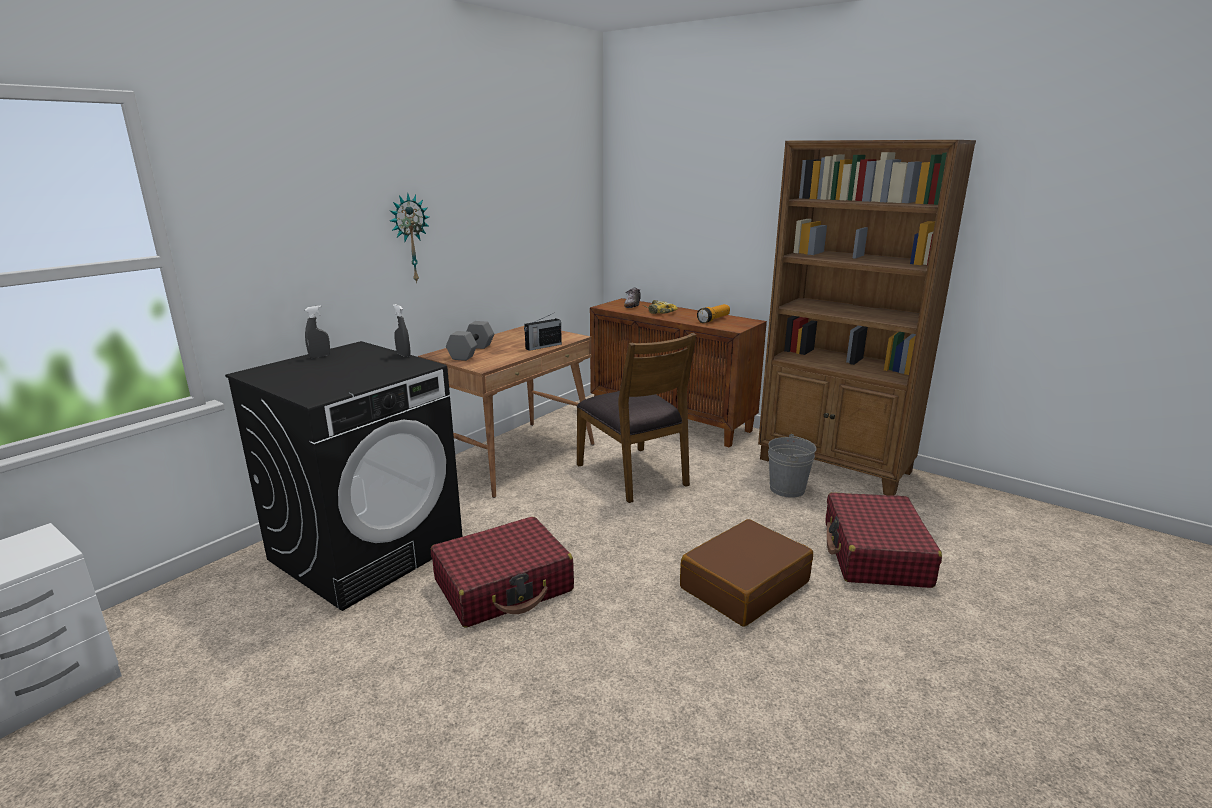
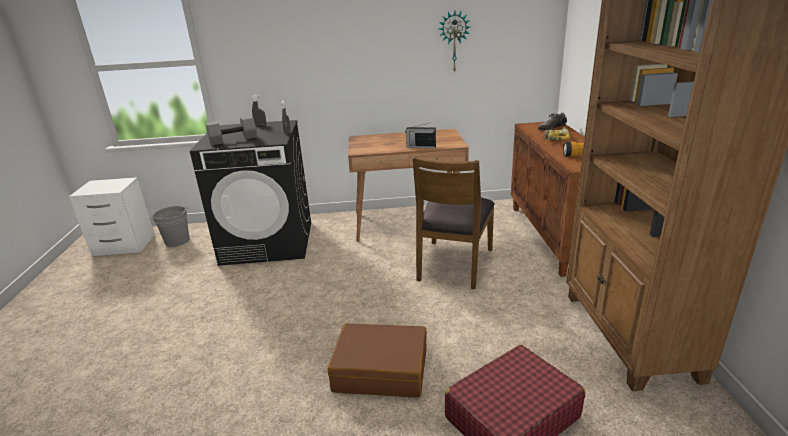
camera: 50 degrees right, 5 degrees up
wall clock [389,193,430,284] -> wall clock moved to [439,11,470,73]
red suitcase [431,517,574,628] -> none
grey dumbbell [446,321,494,361] -> grey dumbbell moved to [205,116,257,145]
grey bucket [768,434,817,498] -> grey bucket moved to [150,206,189,247]

